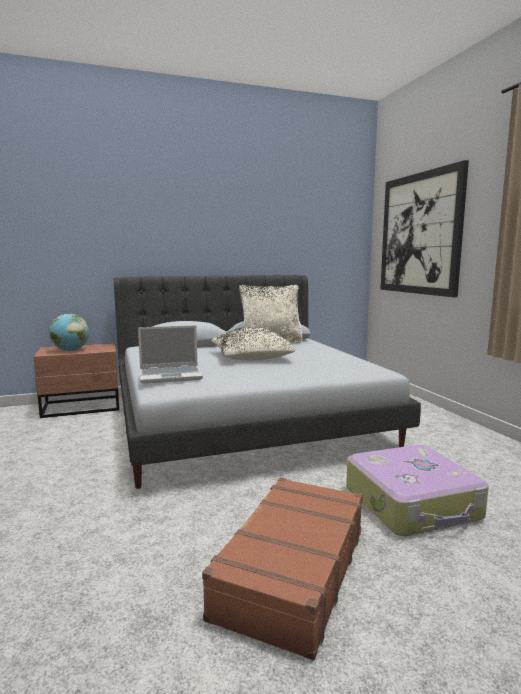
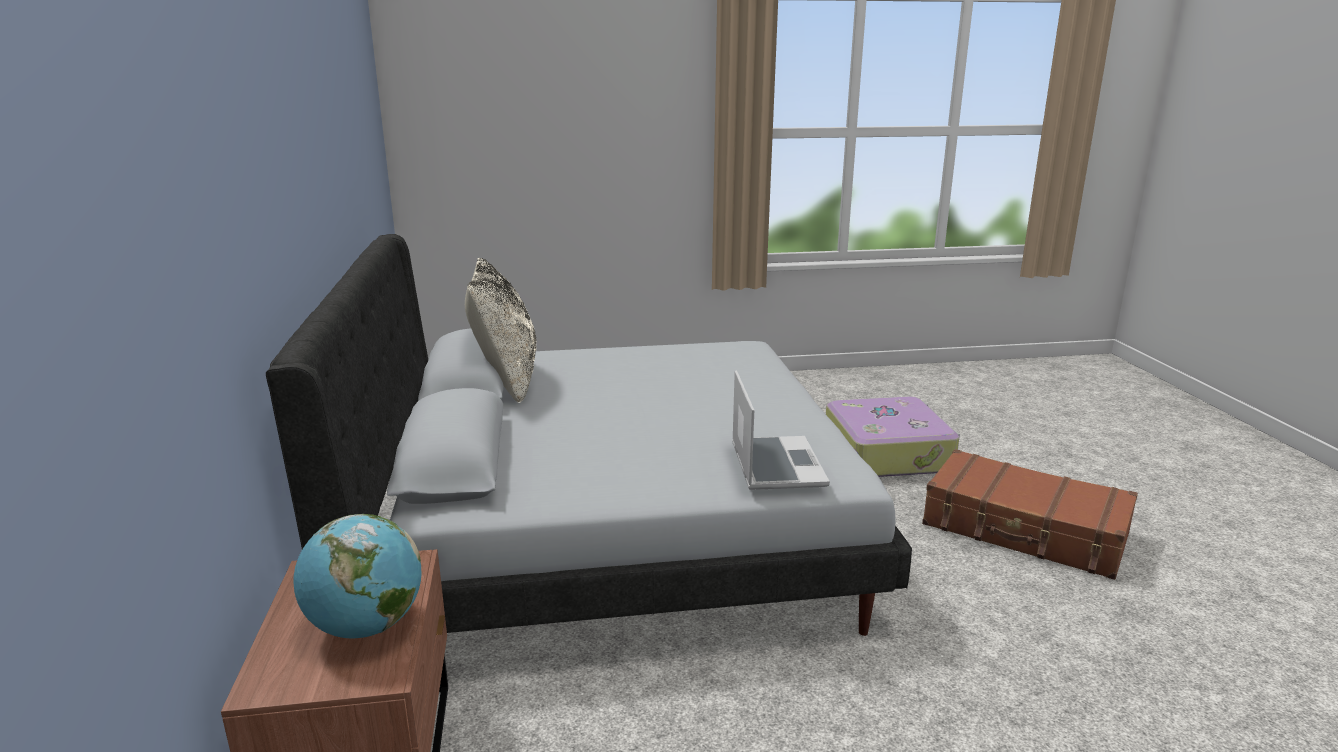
camera: 80 degrees left, 10 degrees up
beige pillow [212,327,296,360] -> none
picture [380,160,469,297] -> none

